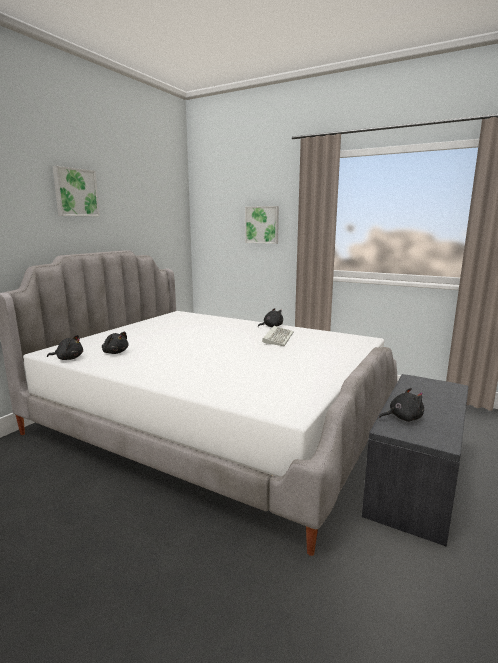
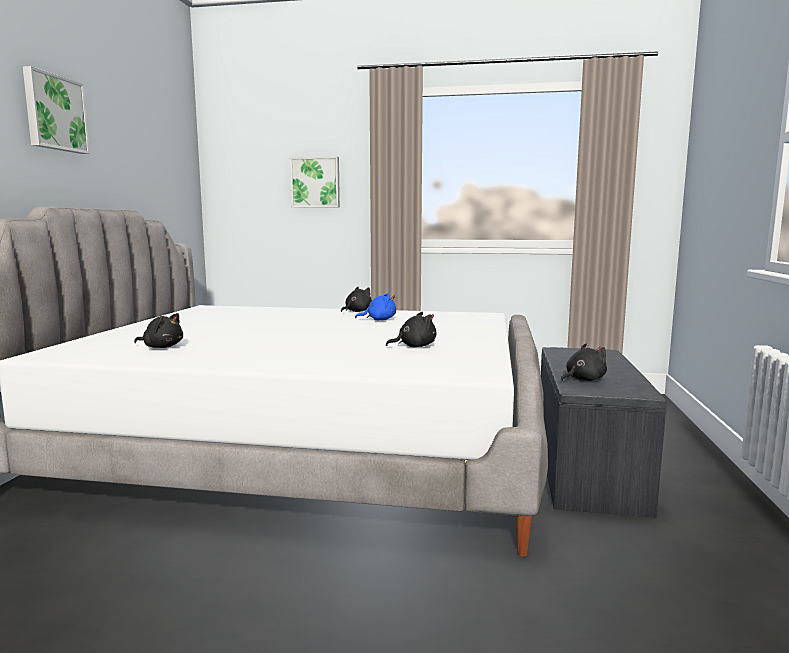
camera: 20 degrees left, 5 degrees down
black plush toy [47,335,83,360] -> black plush toy moved to [386,312,436,347]
keyboard [262,326,294,346] -> blue plush toy [355,293,396,320]

